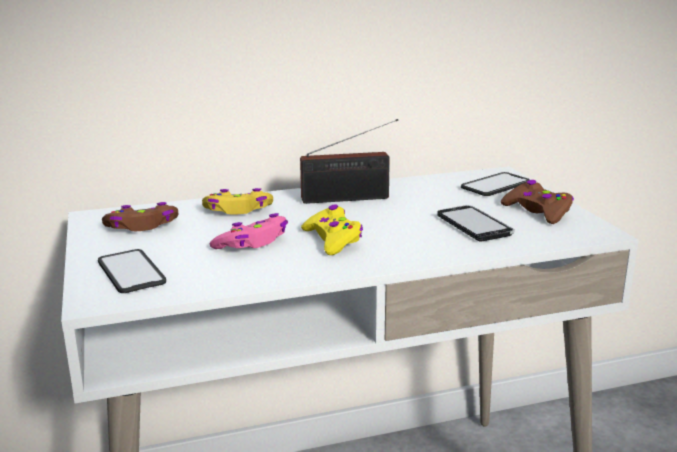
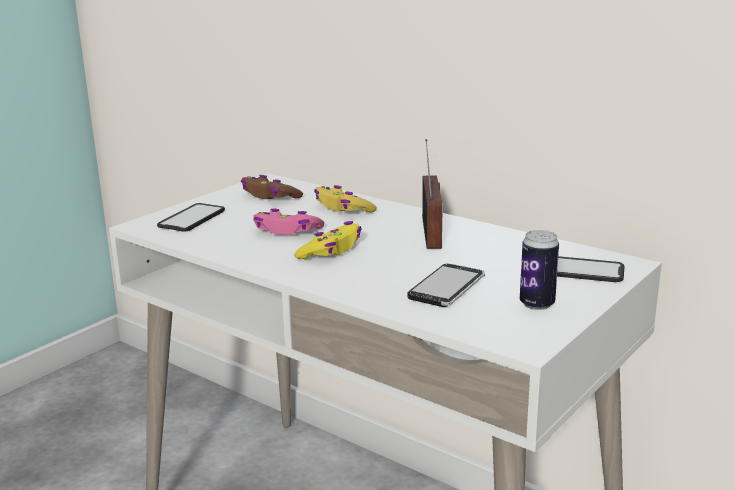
camera: 55 degrees right, 0 degrees up
radio [300,119,398,204] -> radio turned 135 degrees counterclockwise [422,139,443,249]
brown game controller [501,180,574,224] -> can [520,230,559,310]

